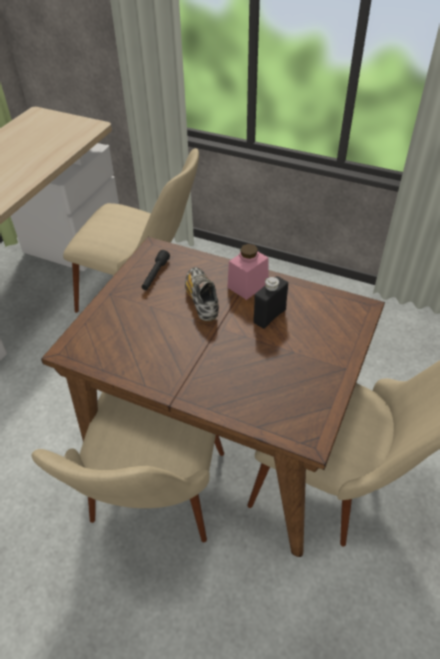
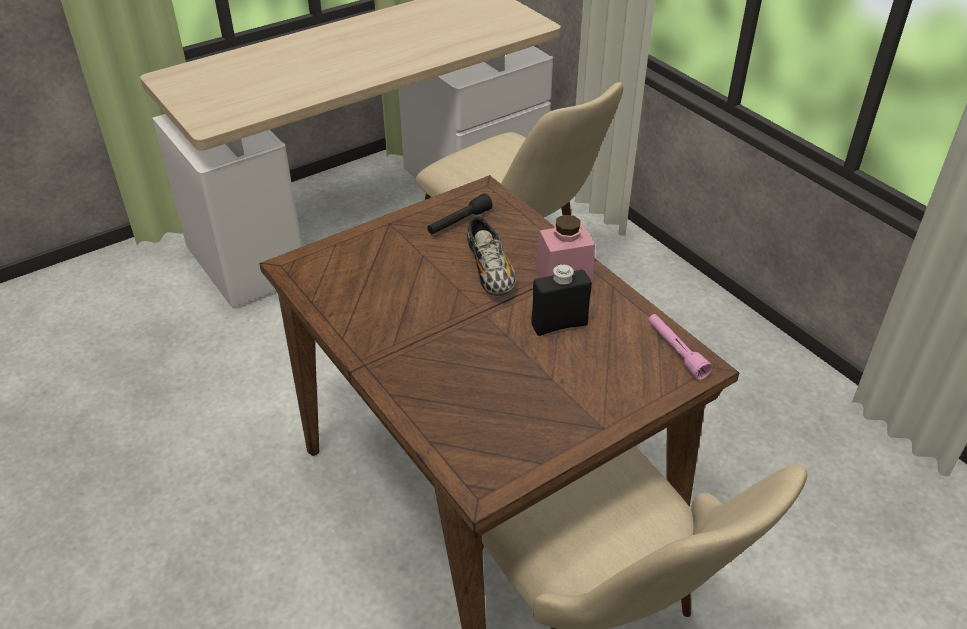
camera: 30 degrees right, 5 degrees down
beige chair [32,392,224,542] -> none
shoe [185,267,219,321] -> shoe turned 150 degrees clockwise [467,215,516,296]
none -> pink flashlight [648,314,713,380]

